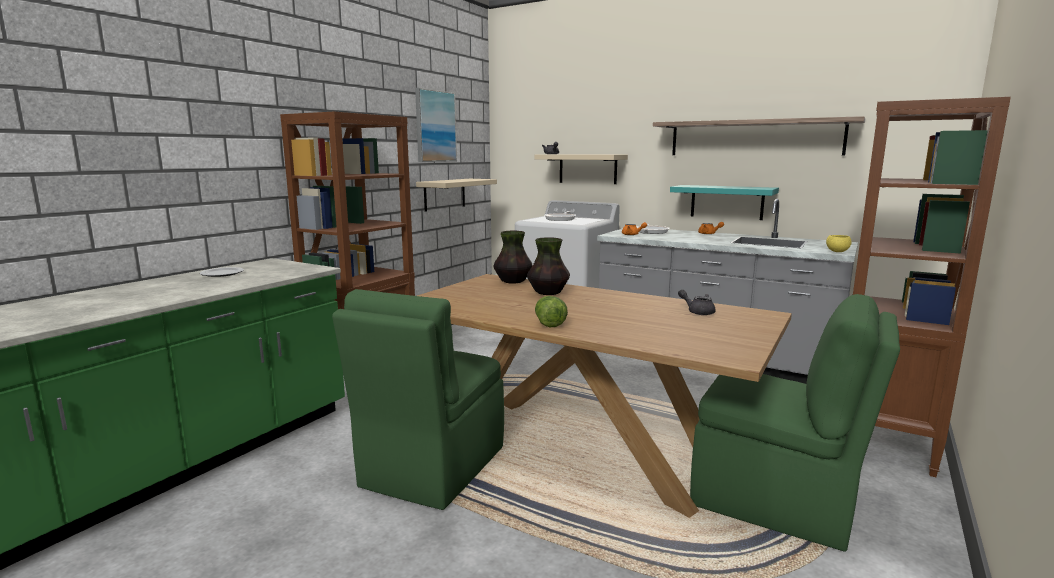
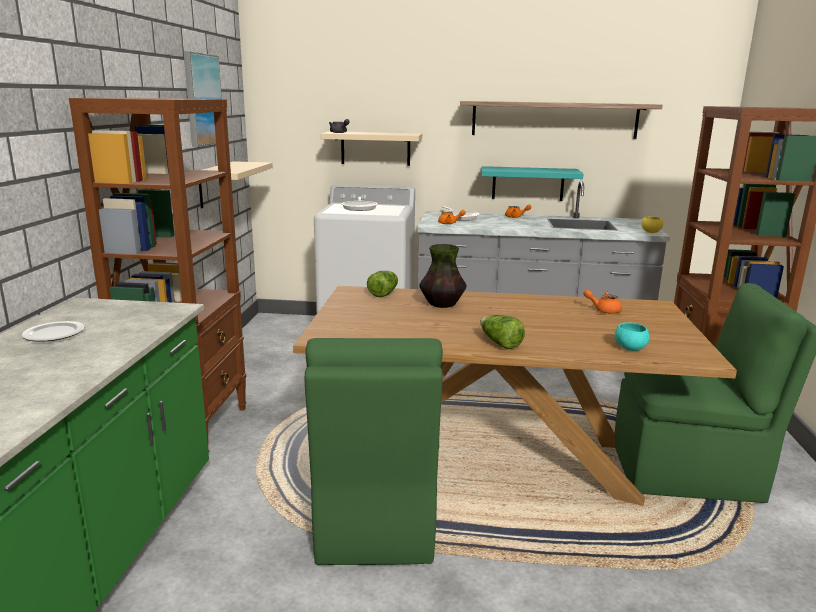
camera: 25 degrees left, 5 degrees up
vase [494,231,532,283] -> lettuce [367,271,398,297]
grey teapot [678,289,716,315] -> orange teapot [583,290,622,314]
none -> turquoise bowl [615,322,649,351]

